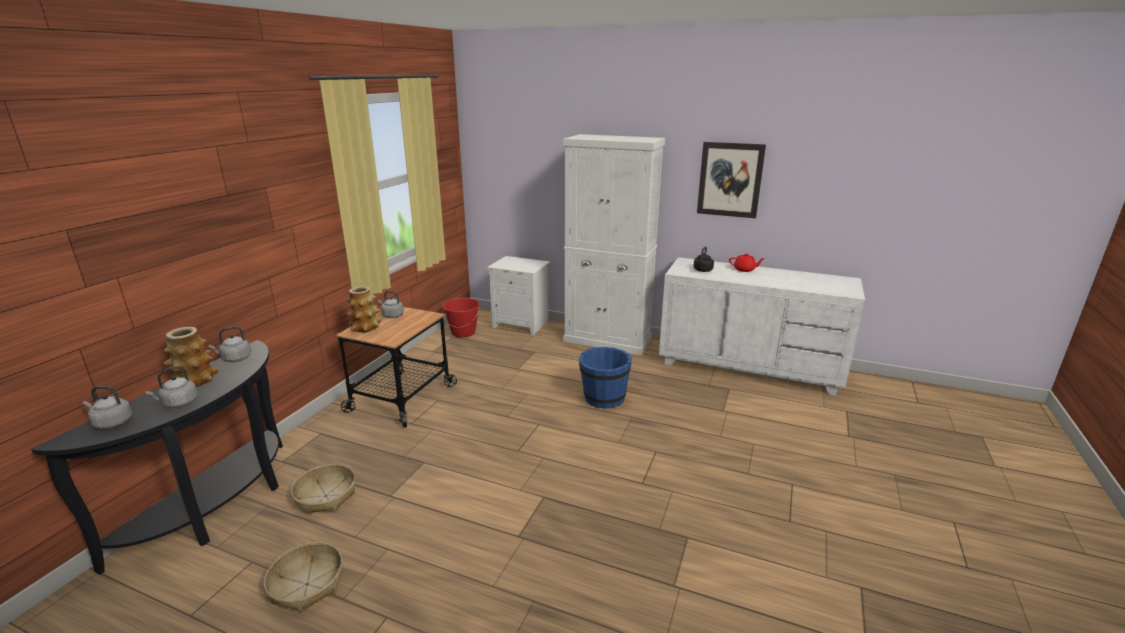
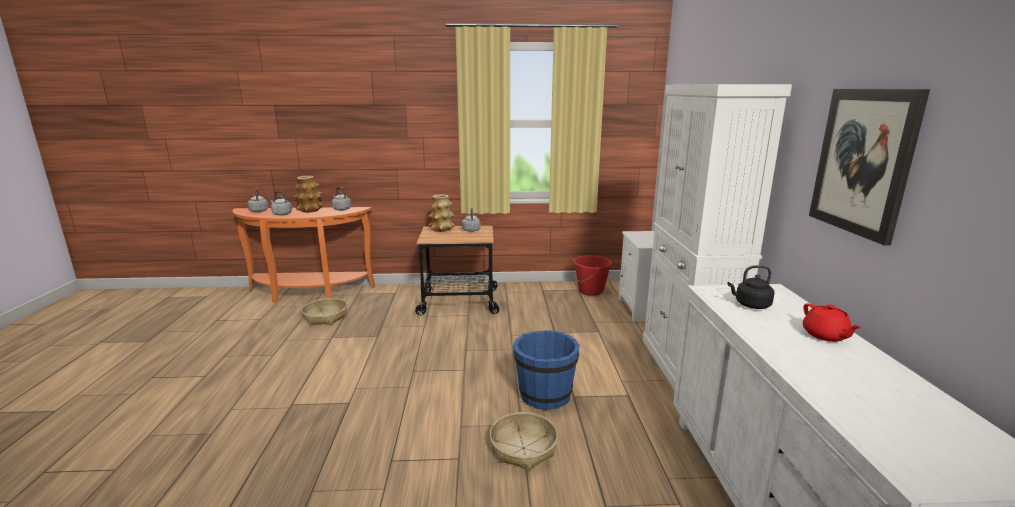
camera: 65 degrees right, 5 degrees down
black console table [31,340,283,575] -> orange console table [232,207,375,303]
basket [264,542,343,612] -> basket moved to [490,412,558,471]

